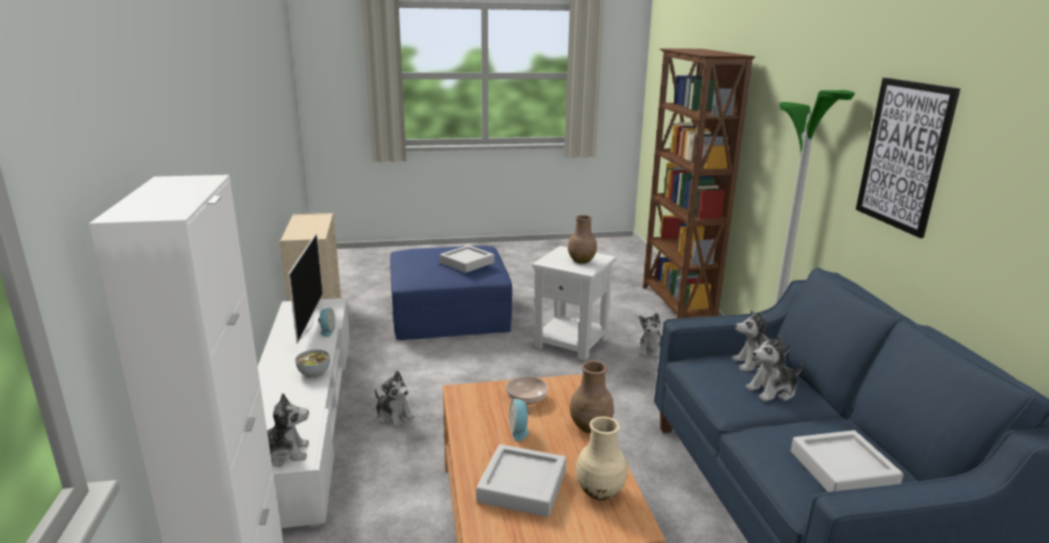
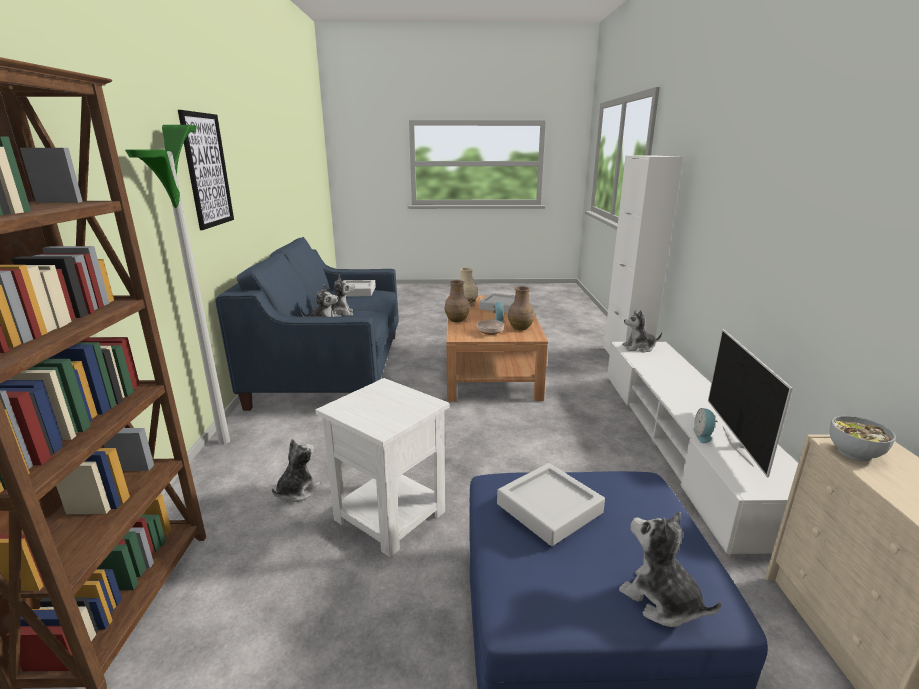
camera: 170 degrees left, 0 degrees up
bowl [295,350,330,378] -> bowl moved to [829,416,896,461]
plush toy [375,371,415,428] -> plush toy moved to [619,512,721,627]
brown vase [568,215,597,264] -> brown vase moved to [508,286,534,330]

